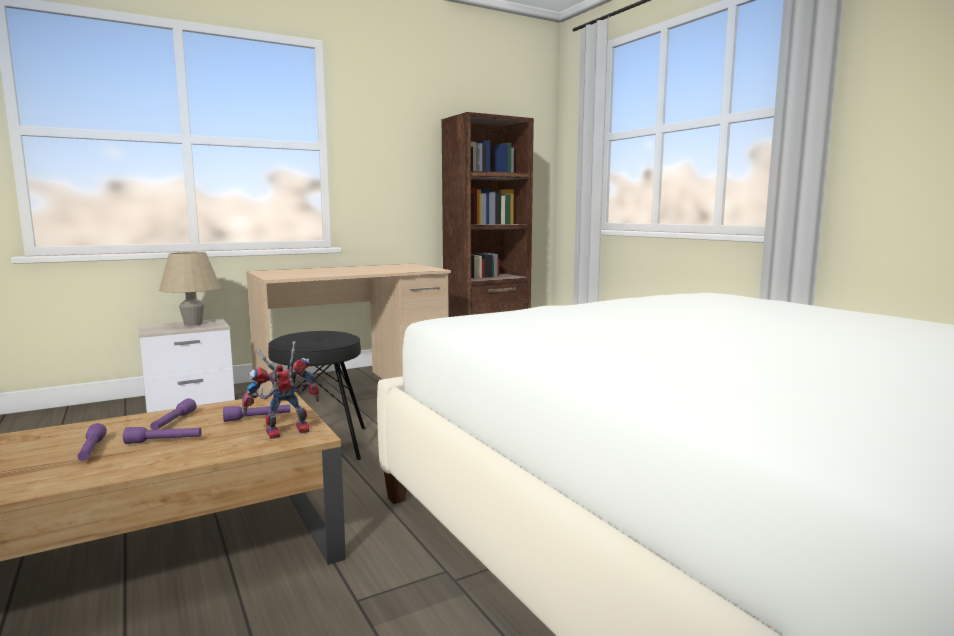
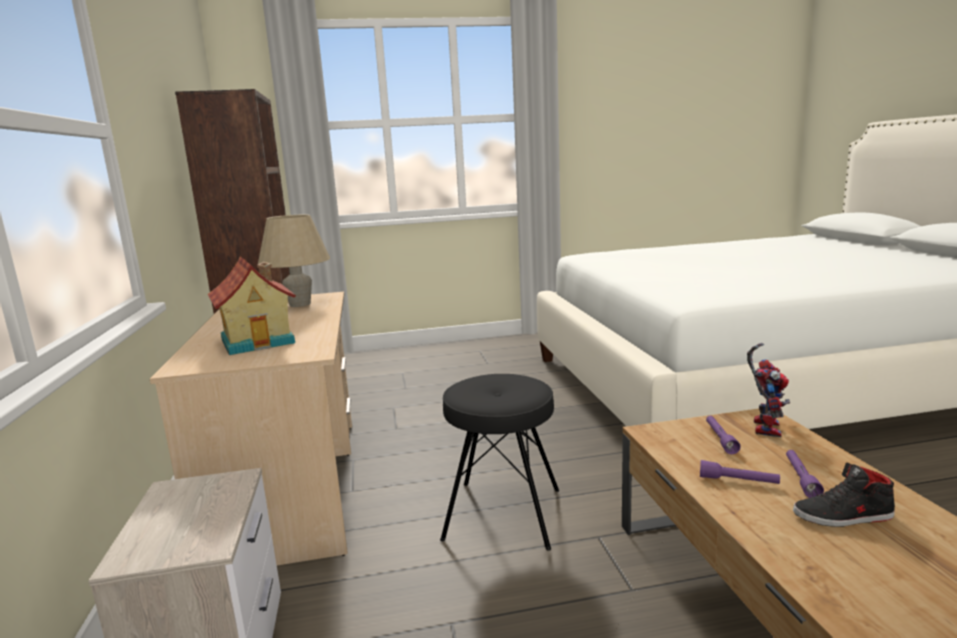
camera: 70 degrees left, 5 degrees up
purple flashlight [77,423,107,461] -> black shoe [793,462,895,527]
beige table lamp [159,252,221,326] -> beige table lamp moved to [258,214,330,307]
toy robot [242,341,319,439] -> toy robot turned 150 degrees counterclockwise [747,343,790,437]
none -> toy house [208,256,296,355]

